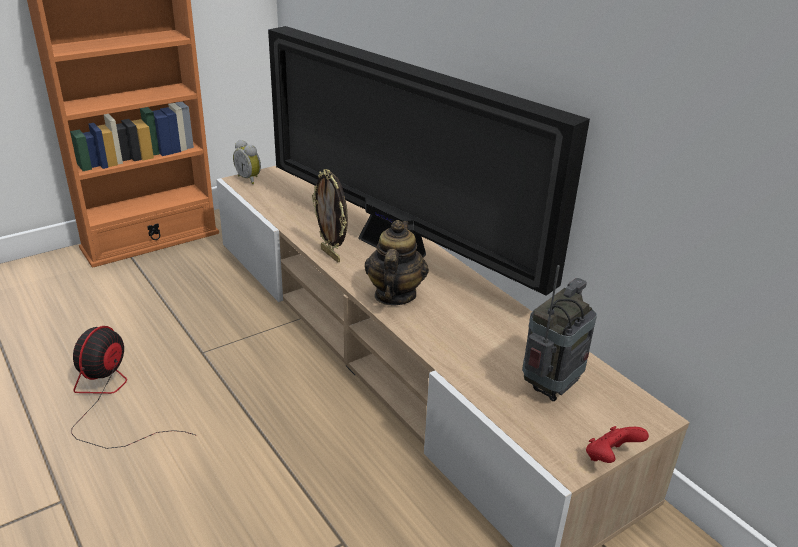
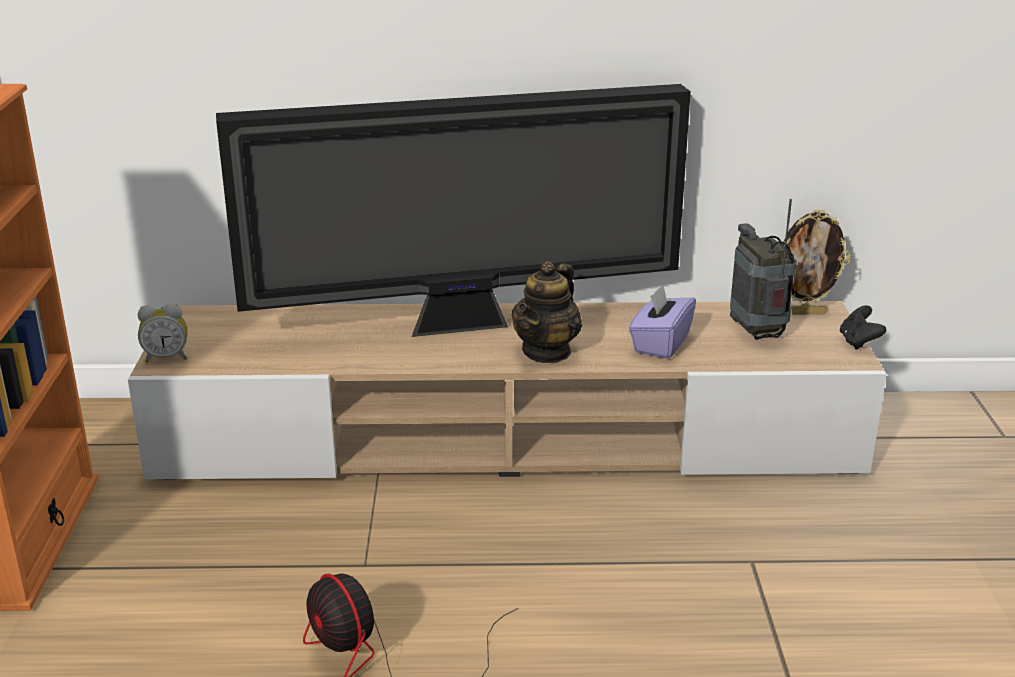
camera: 55 degrees left, 5 degrees down
picture frame [312,169,348,263] -> picture frame moved to [782,209,850,315]
teapot [365,220,429,306] -> teapot turned 105 degrees counterclockwise [512,261,582,363]
red game controller [586,426,649,463] -> black game controller [840,305,886,350]
none -> purple tissue box [629,284,696,359]

